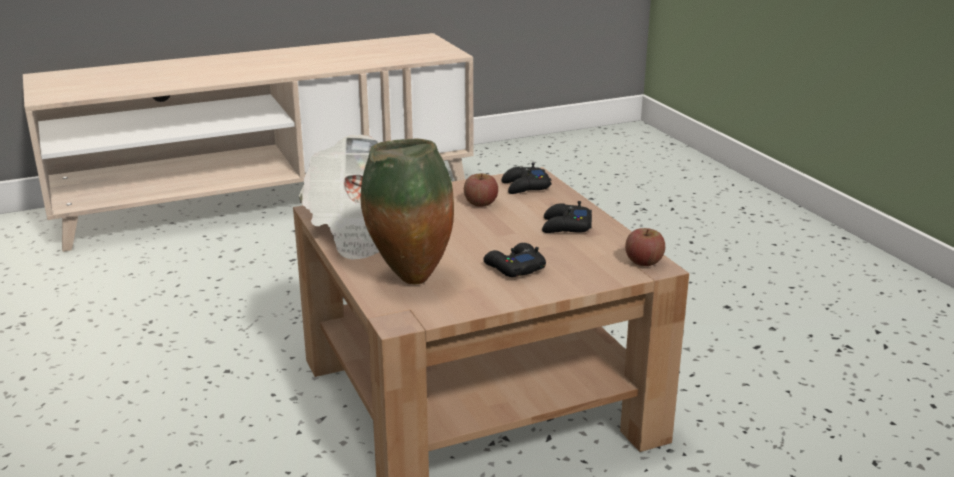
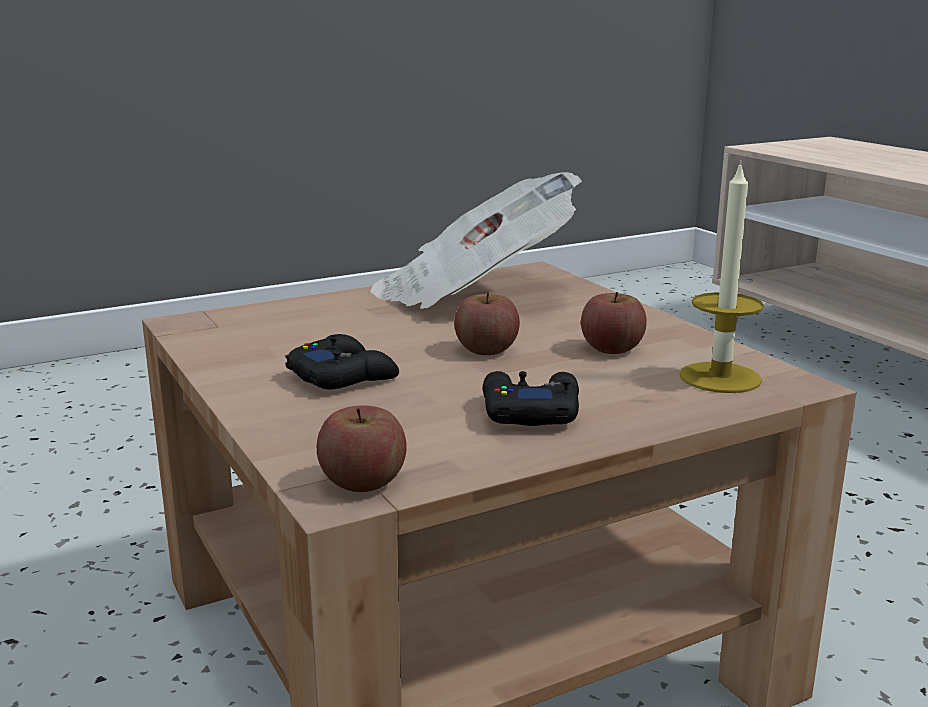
camera: 85 degrees right, 5 degrees down
vase [361,138,454,285] -> none
black game controller [502,162,552,194] -> candle [680,160,764,393]
none -> apple [454,292,520,355]

